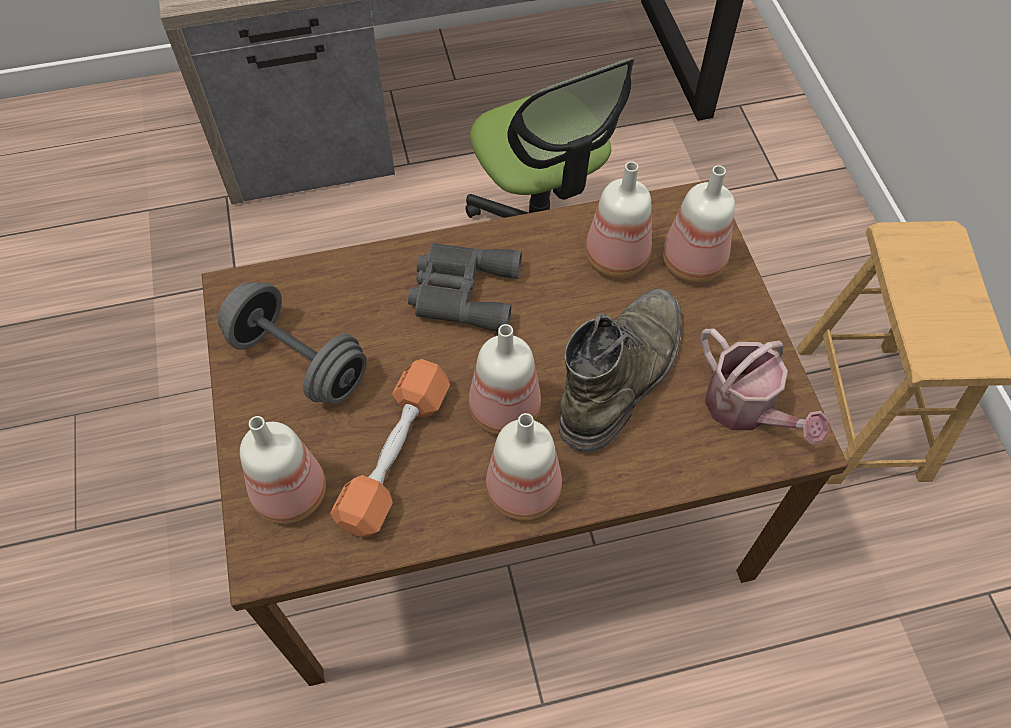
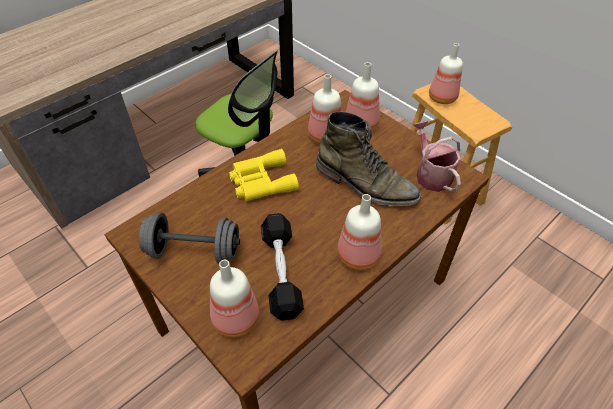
camera: 30 degrees left, 10 degrees down
orange dumbbell [330,359,450,537] -> black dumbbell [261,213,304,321]
grey binoculars [408,243,522,332] -> yellow binoculars [229,149,299,201]
bottle [469,324,541,435] -> bottle moved to [429,43,463,104]
green boot [559,289,682,452] -> green boot turned 120 degrees clockwise [316,111,421,206]
watering can [700,328,829,445] -> watering can turned 135 degrees counterclockwise [413,121,461,192]

